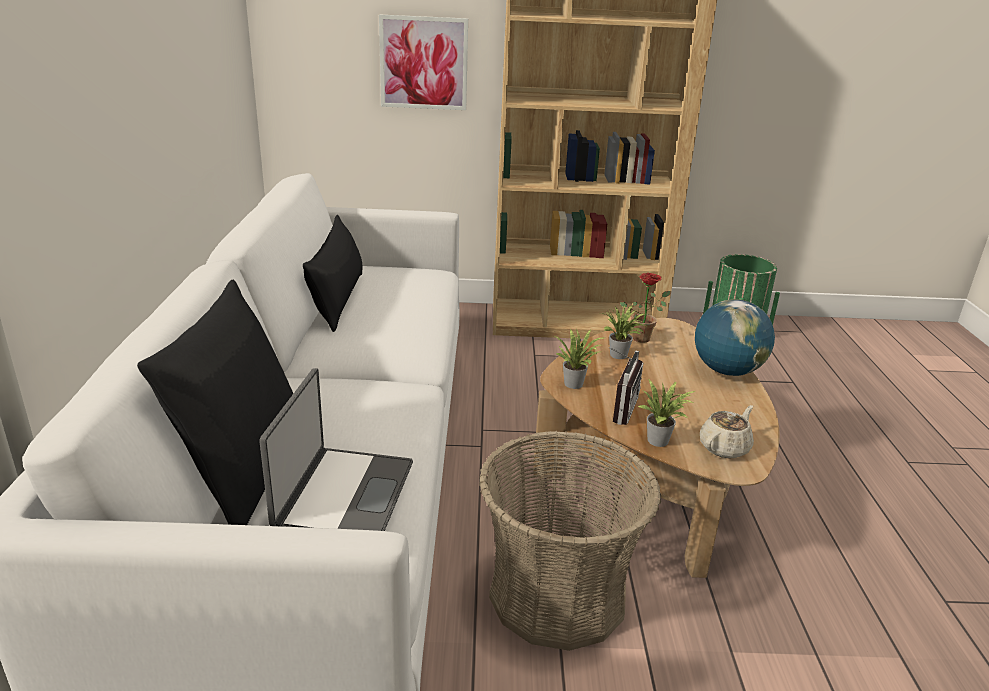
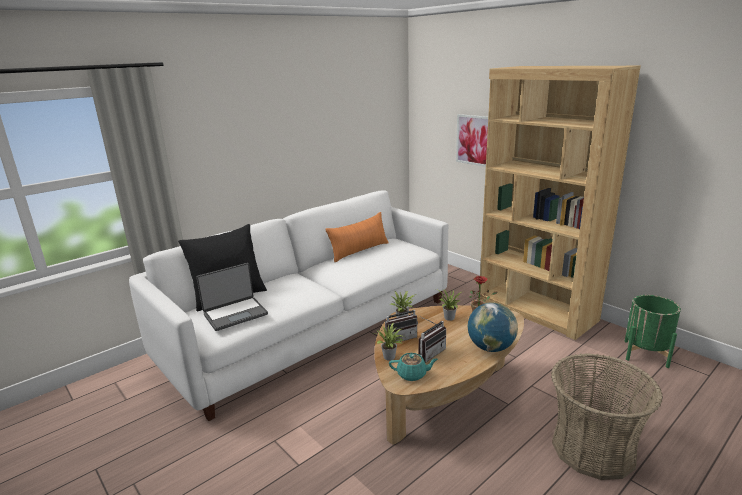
camera: 50 degrees right, 5 degrees down
black pillow [303,215,362,332] -> orange pillow [325,212,389,262]
basket [479,431,661,651] -> basket moved to [551,353,663,480]
beige teapot [700,405,754,458] -> turquoise teapot [389,353,438,381]
none -> radio [418,316,446,363]

